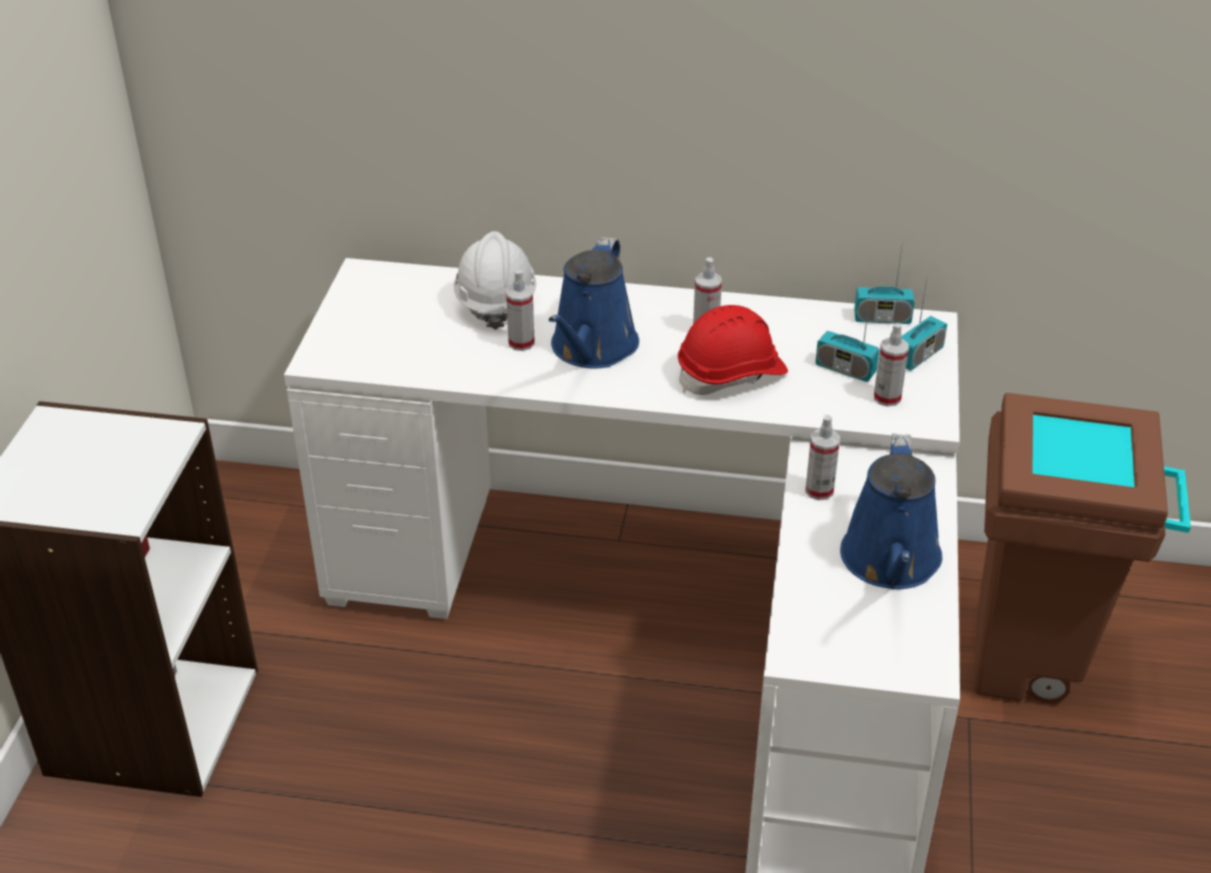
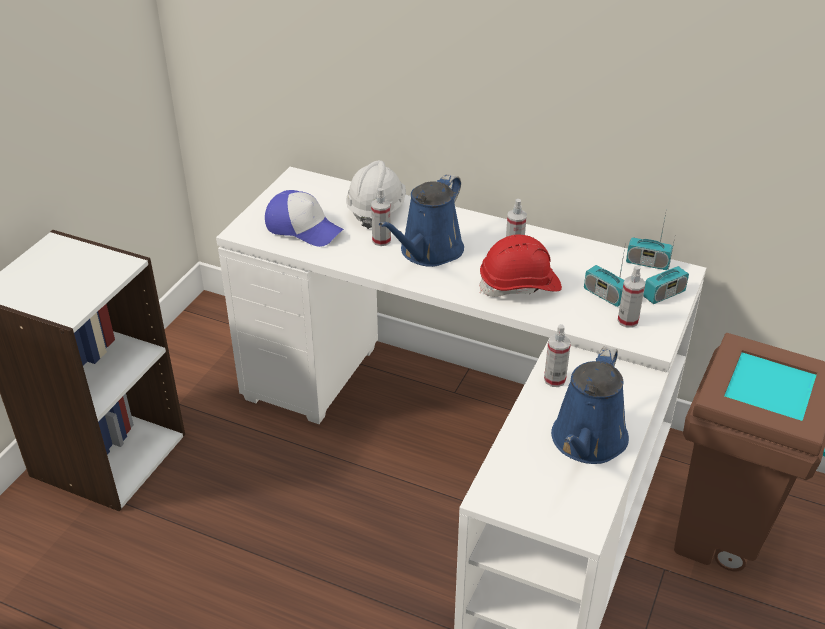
camera: 15 degrees right, 0 degrees up
none -> cap [265,190,344,247]

